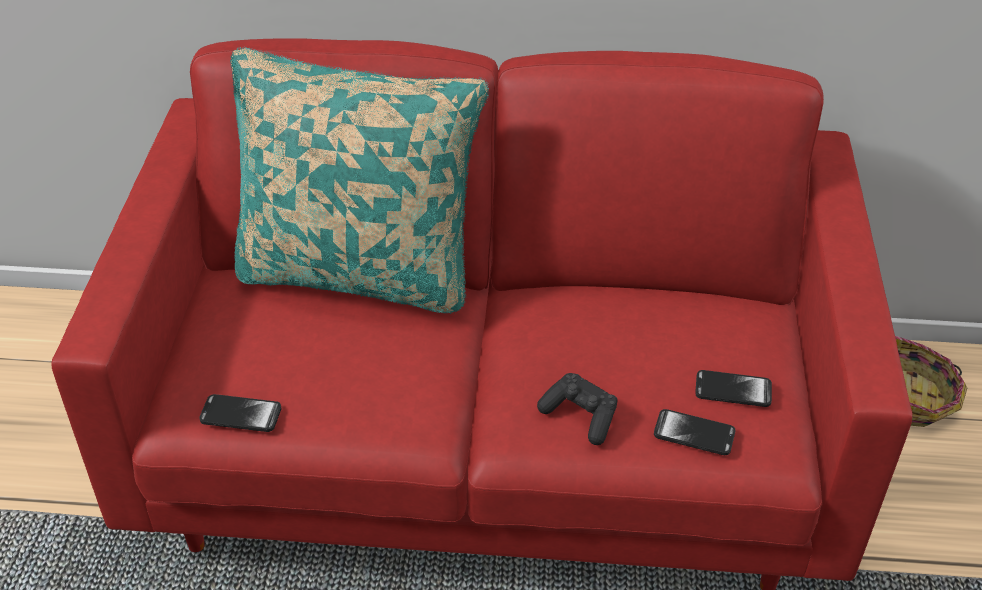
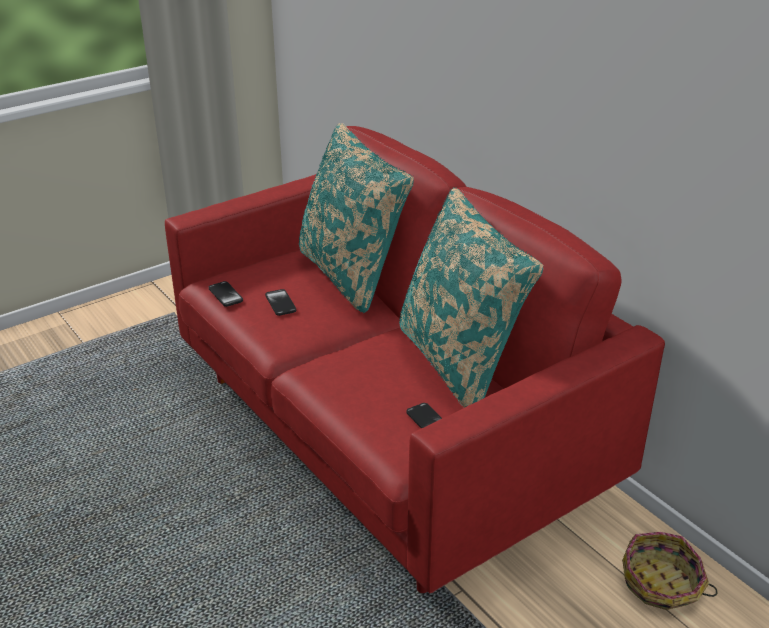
camera: 50 degrees right, 10 degrees down
black game controller [537,373,618,445] -> none
phone [654,409,736,455] -> phone moved to [265,289,296,316]
none -> turquoise pillow [399,187,544,408]

